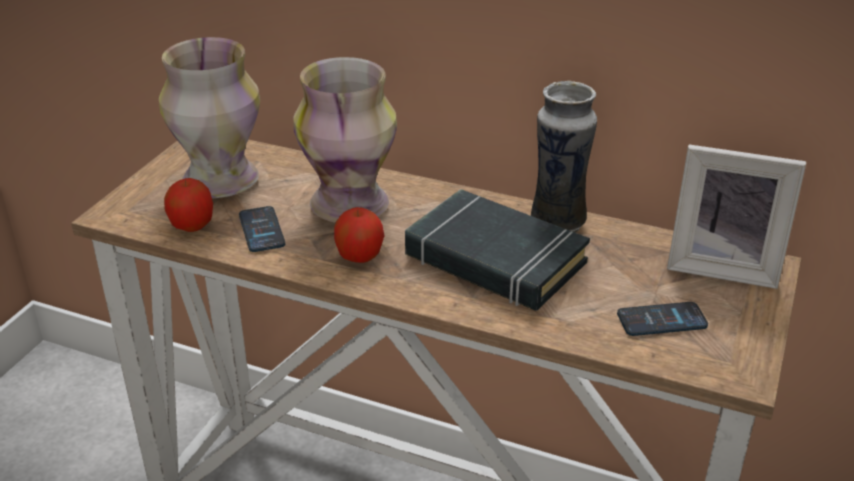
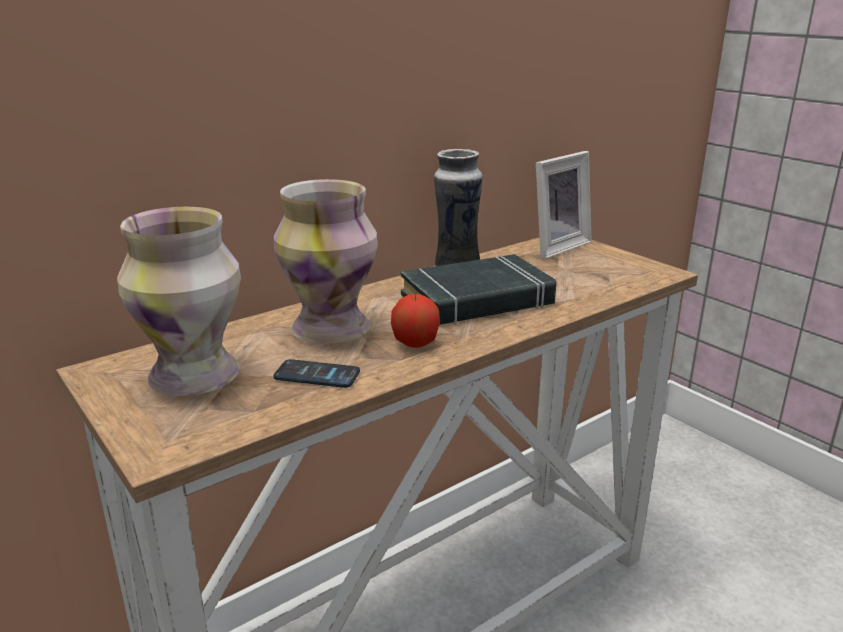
camera: 60 degrees left, 10 degrees down
apple [164,178,213,232] -> none
phone [617,302,708,336] -> none

